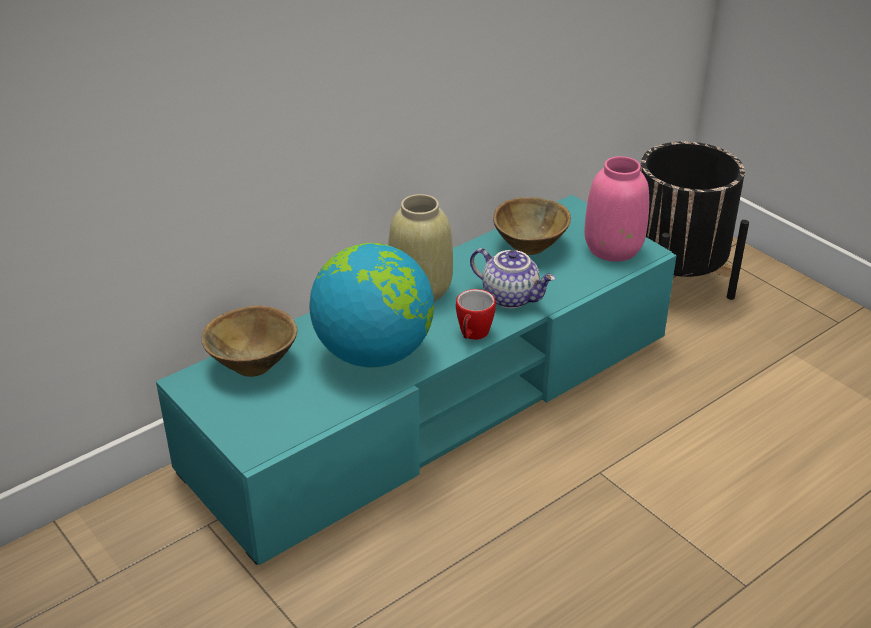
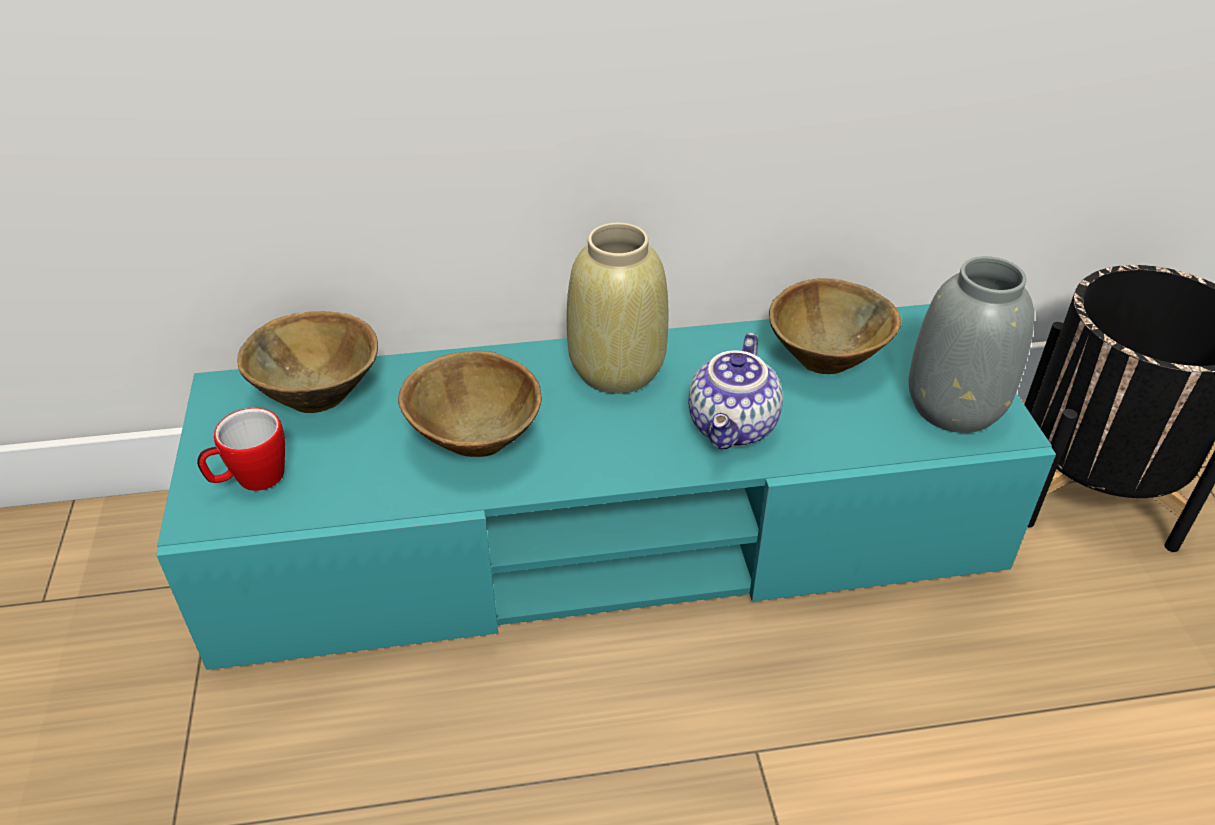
camera: 30 degrees right, 5 degrees up
globe [309,243,434,368] -> brown bowl [398,351,542,457]
mug [456,289,496,340] -> mug moved to [197,408,285,491]
teapot [470,248,555,309] -> teapot turned 45 degrees clockwise [688,333,783,449]
pink vase [585,156,649,262] -> grey vase [909,256,1034,433]

